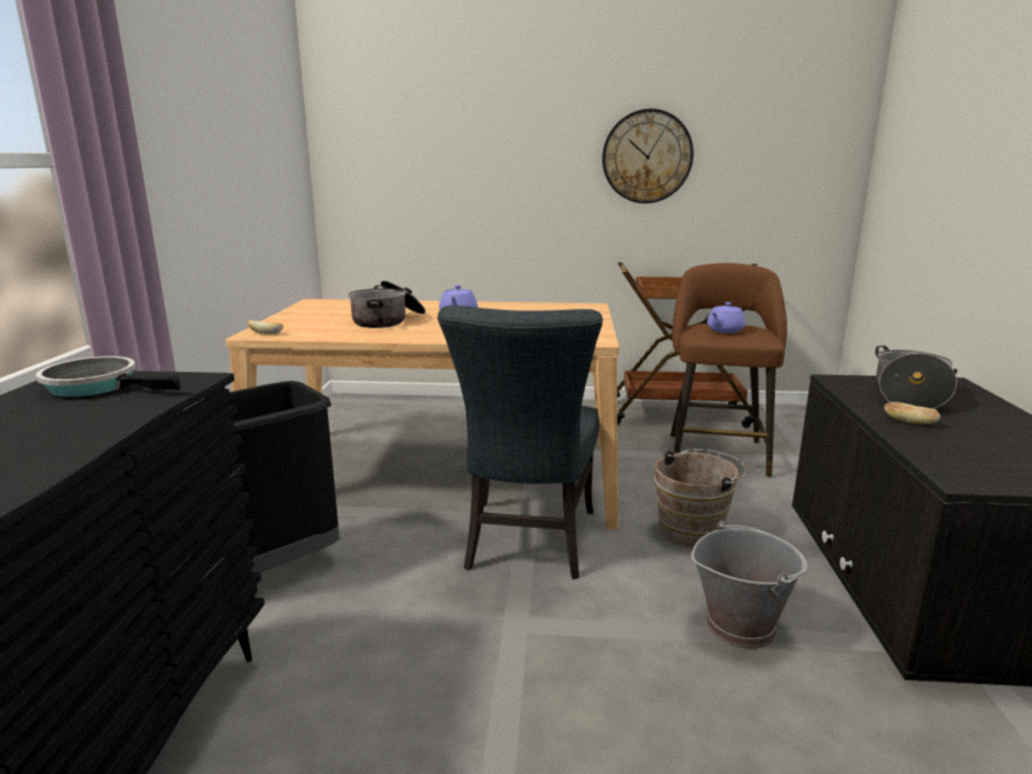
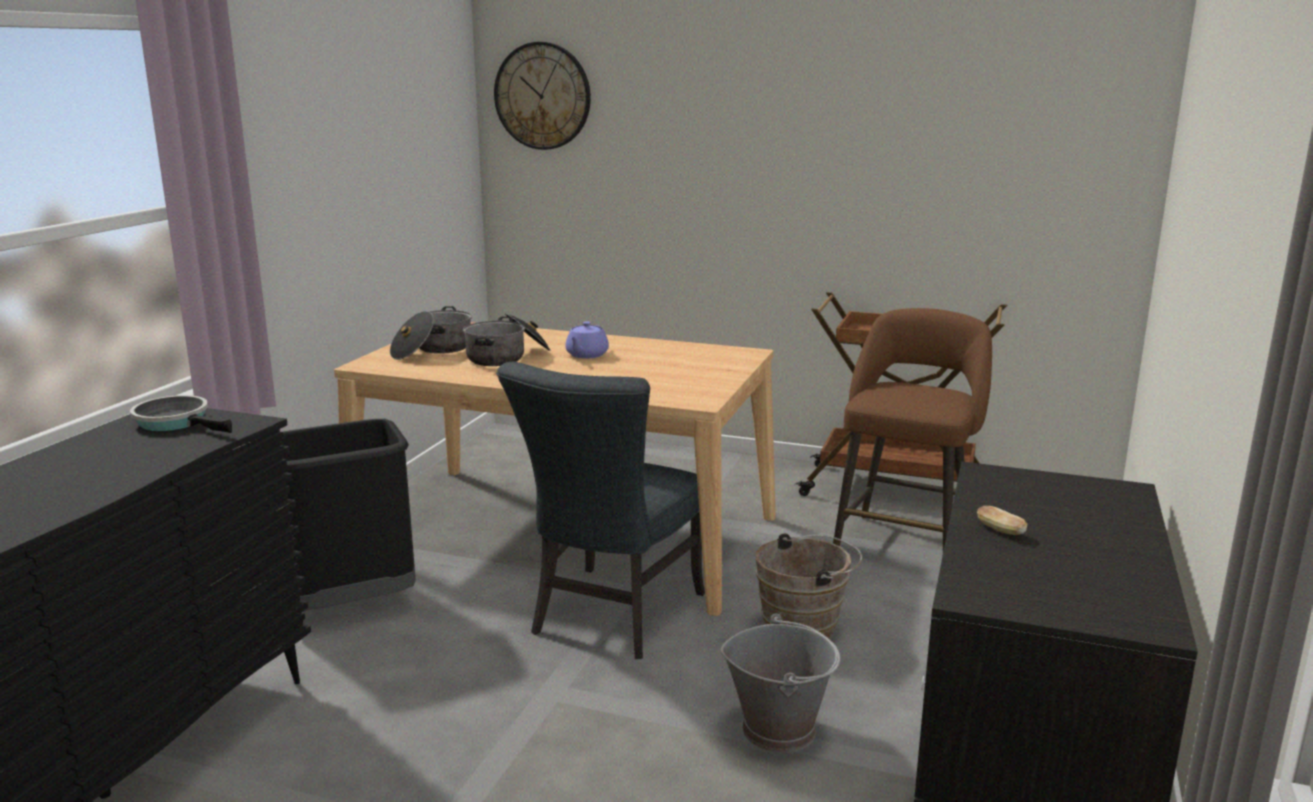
camera: 15 degrees right, 0 degrees up
bread [247,320,283,334] -> none
wall clock [602,109,694,204] -> wall clock moved to [494,42,591,150]
purple teapot [707,302,745,333] -> none
cooking pot [875,346,957,409] -> cooking pot moved to [390,306,472,360]

